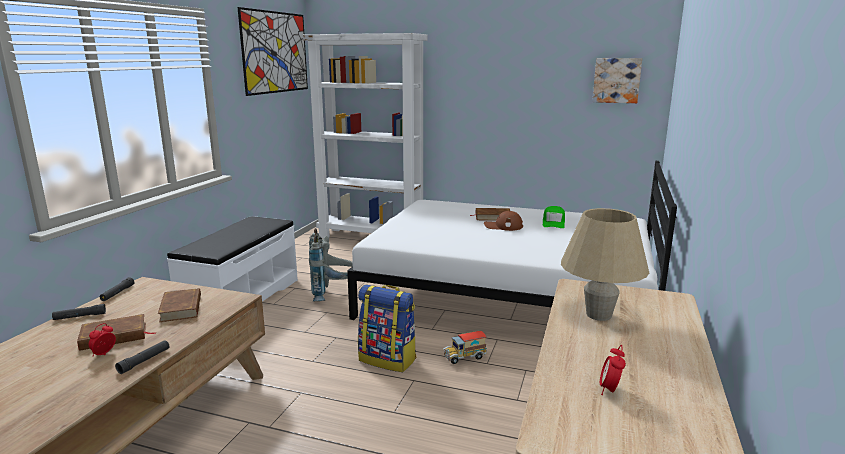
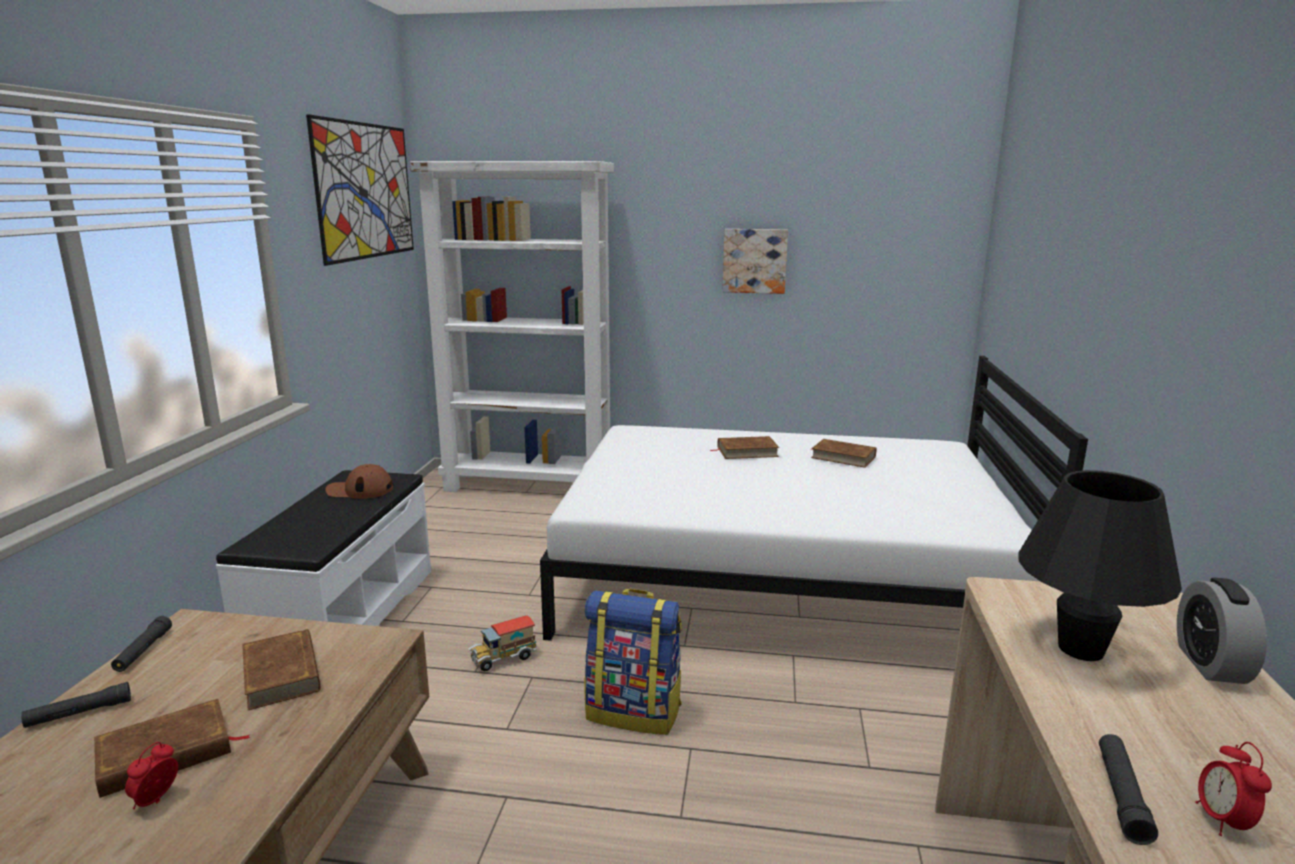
camera: 10 degrees left, 0 degrees up
black flashlight [115,340,169,374] -> black flashlight moved to [1099,734,1158,845]
grey backpack [309,228,353,301] -> none
toy truck [443,331,487,364] -> toy truck moved to [468,615,537,671]
brown cap [484,211,523,231] -> brown cap moved to [325,464,393,499]
green cap [543,206,565,228] -> brown book [811,439,877,468]
beige table lamp [561,208,649,321] -> black table lamp [1018,470,1182,661]
picture [592,58,642,103] -> picture moved to [722,229,788,294]
none -> alarm clock [1177,578,1267,684]

